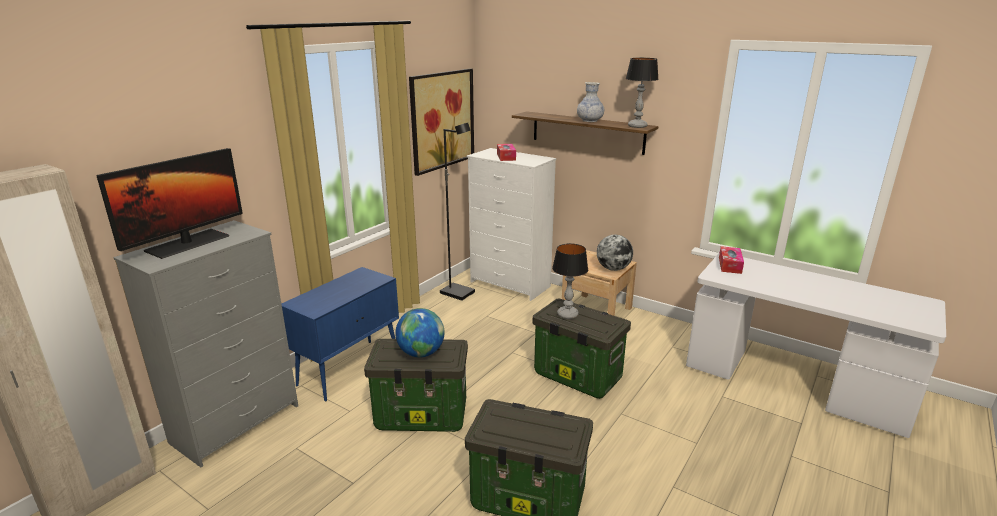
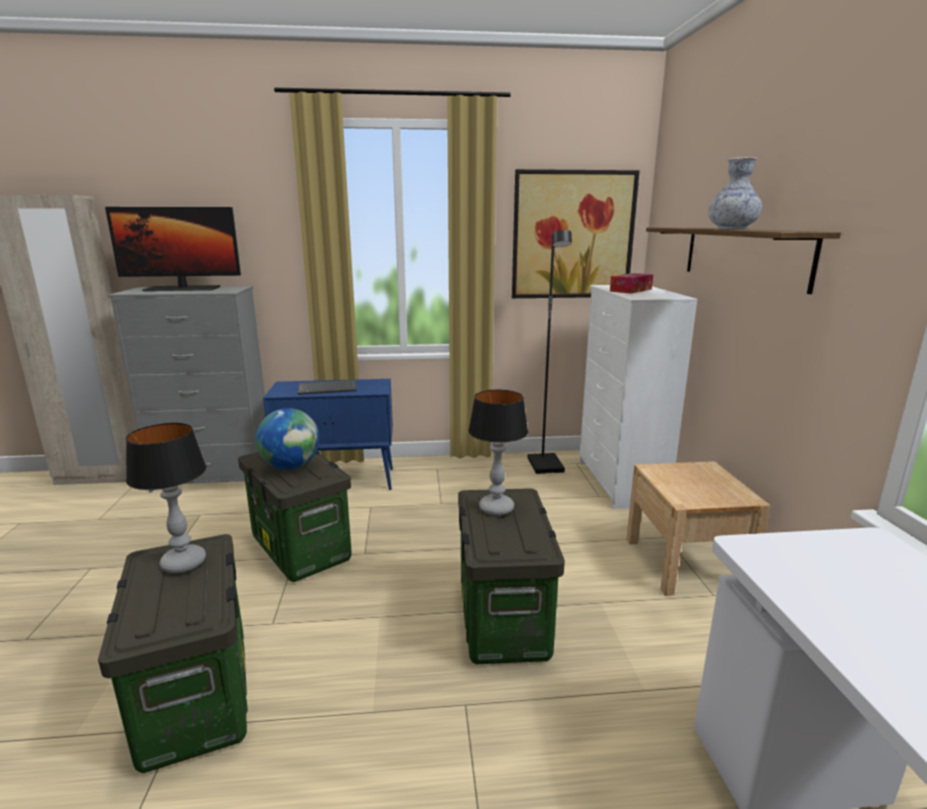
camera: 50 degrees right, 5 degrees down
globe [597,235,633,271] -> none
table lamp [626,58,659,128] -> table lamp moved to [126,423,207,573]
tissue box [719,246,744,274] -> none
none -> keyboard [298,380,357,395]

